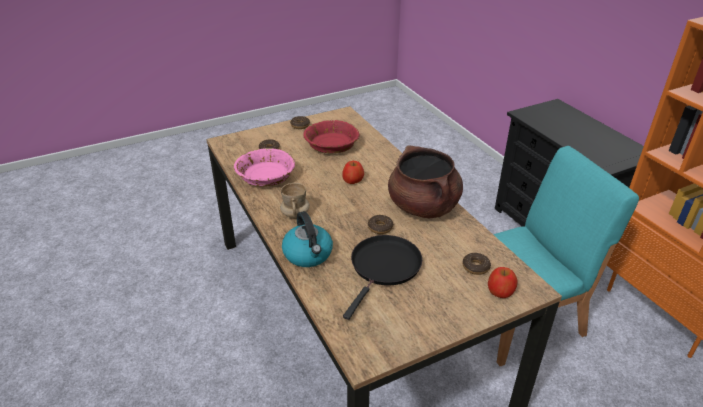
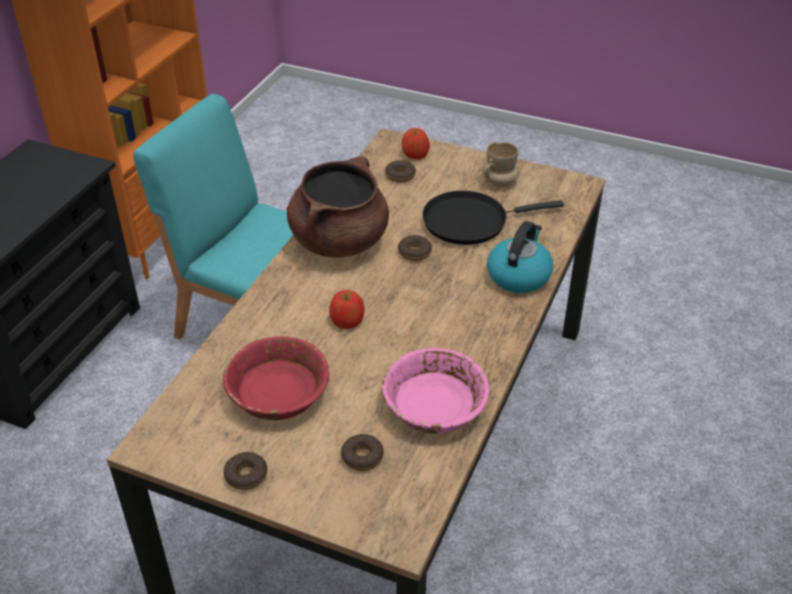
camera: 130 degrees left, 5 degrees up
beige mug [280,182,310,219] -> beige mug moved to [482,142,519,187]

